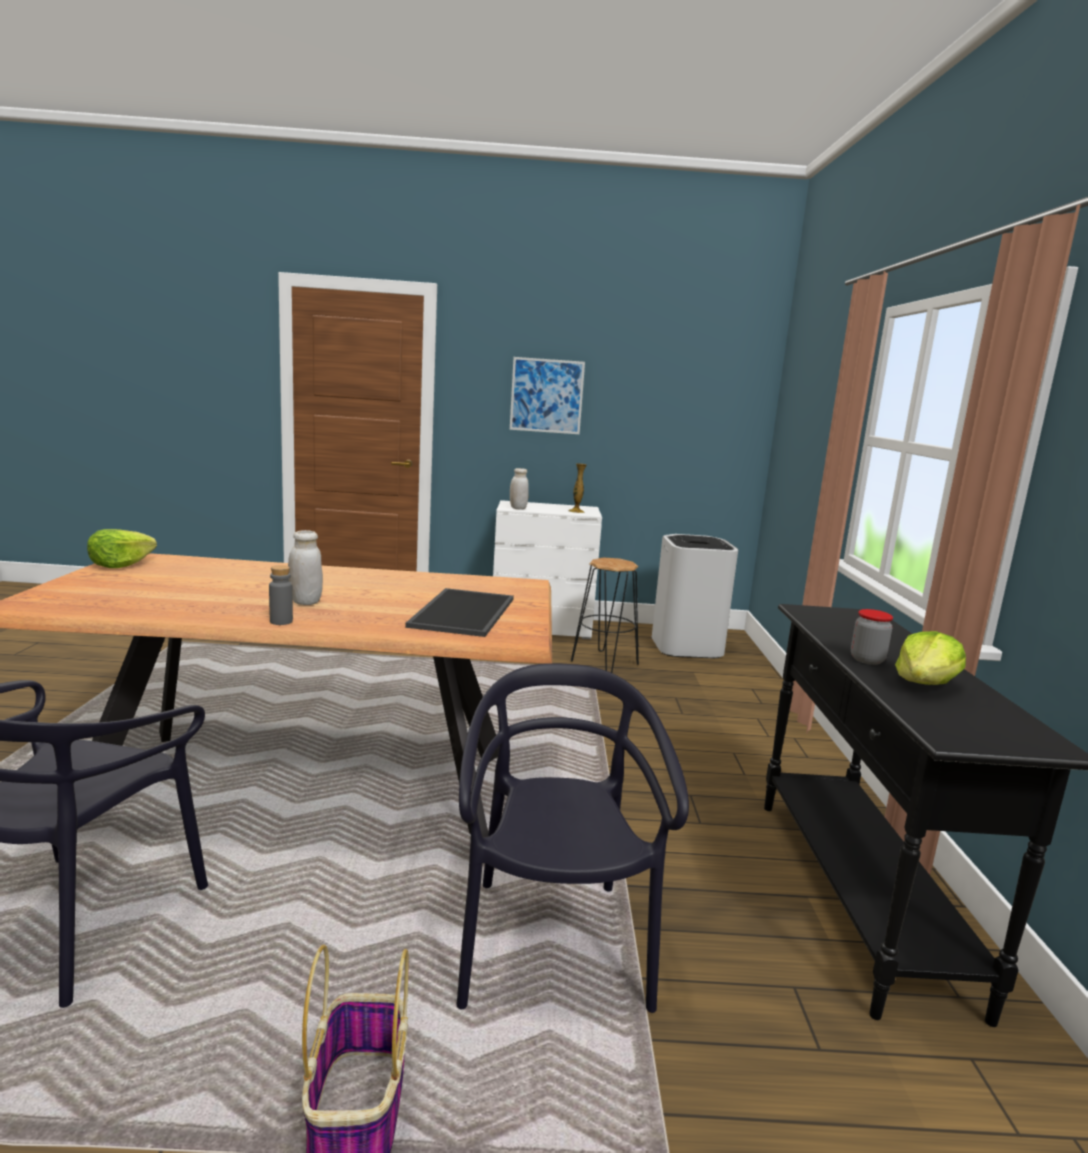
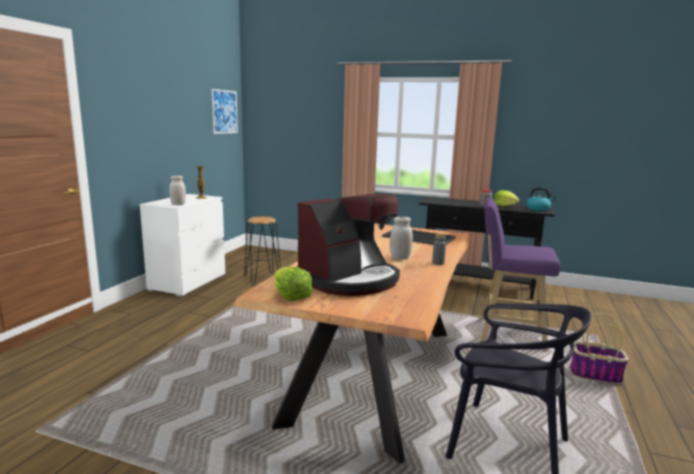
camera: 70 degrees left, 0 degrees up
black chair [456,663,689,1013] -> purple stool [481,198,560,352]
picture [510,357,585,434] -> picture moved to [211,89,238,134]
white trash can [652,534,738,658] -> none
none -> coffee machine [298,194,400,296]
none -> kettle [526,187,556,211]

